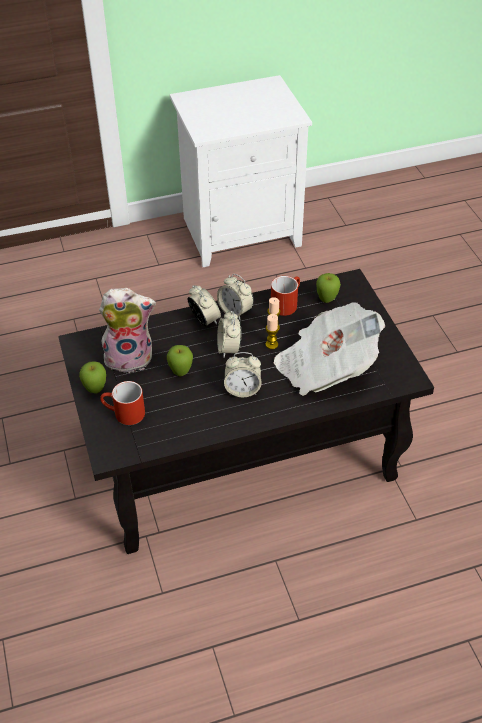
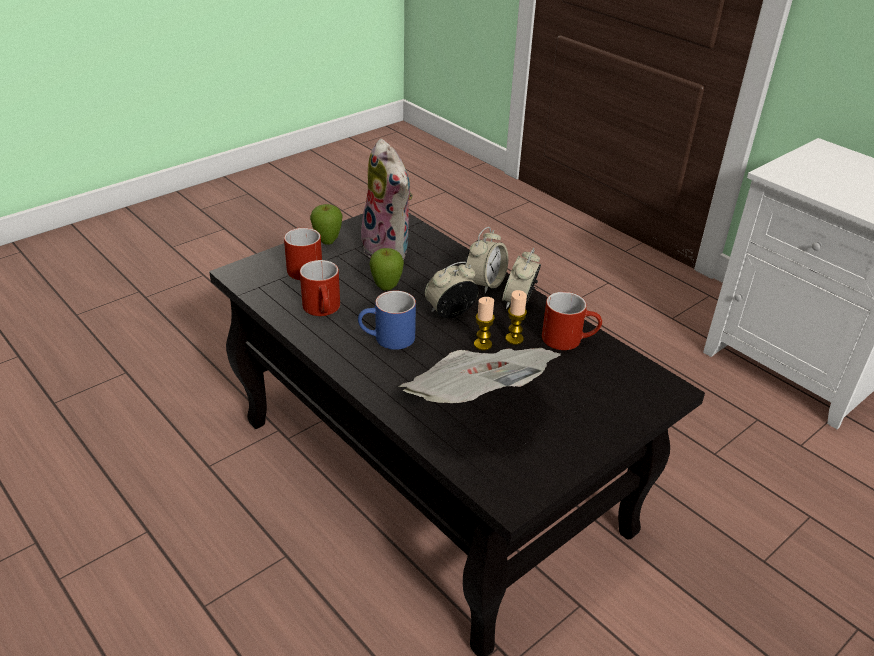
camera: 65 degrees right, 10 degrees down
alarm clock [224,352,262,397] -> blue mug [358,291,416,350]
apple [316,273,341,303] -> none
none -> red mug [300,260,340,316]

